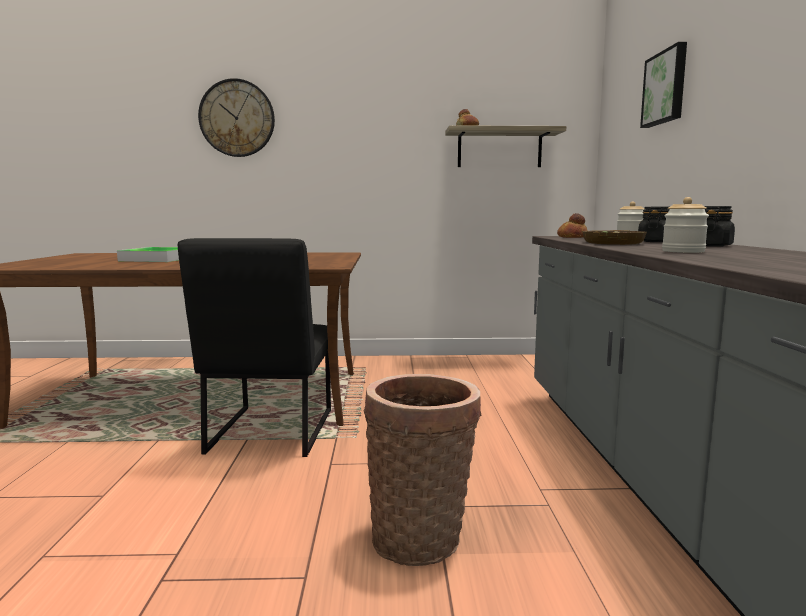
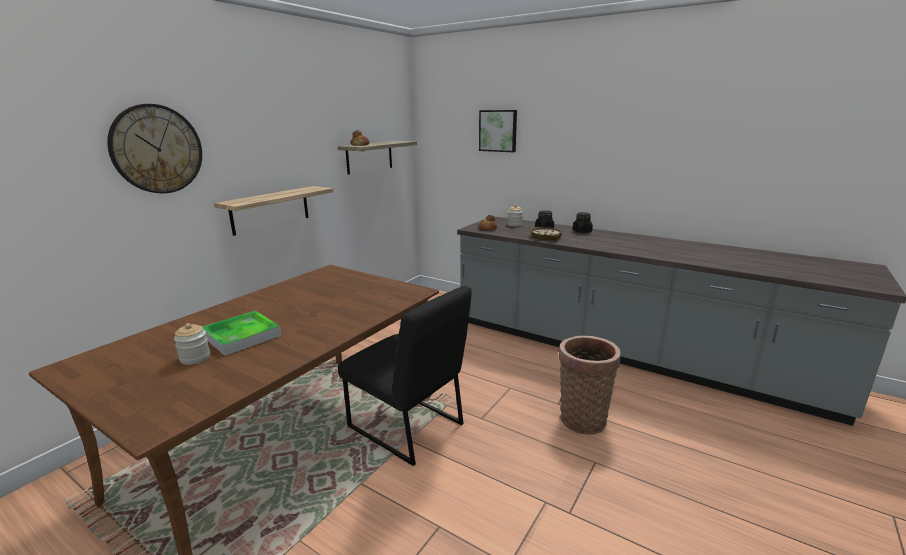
camera: 55 degrees left, 10 degrees up
jar [662,197,709,253] -> jar moved to [174,323,210,365]
none -> shelf [214,186,333,236]

